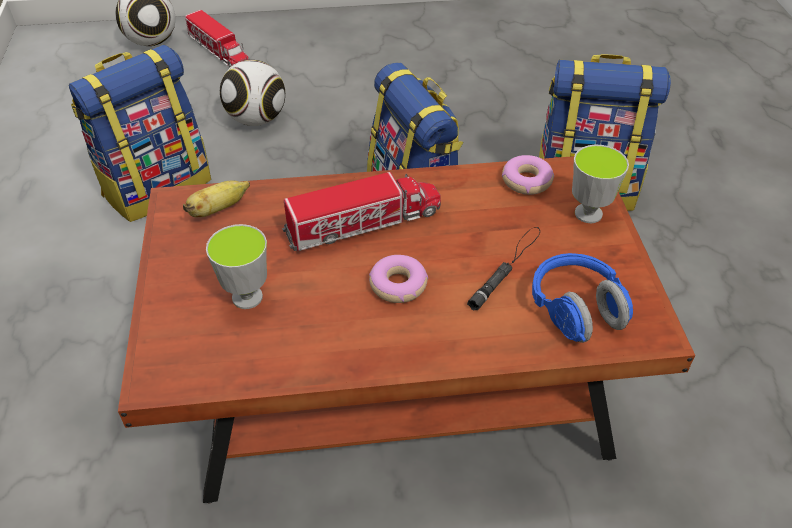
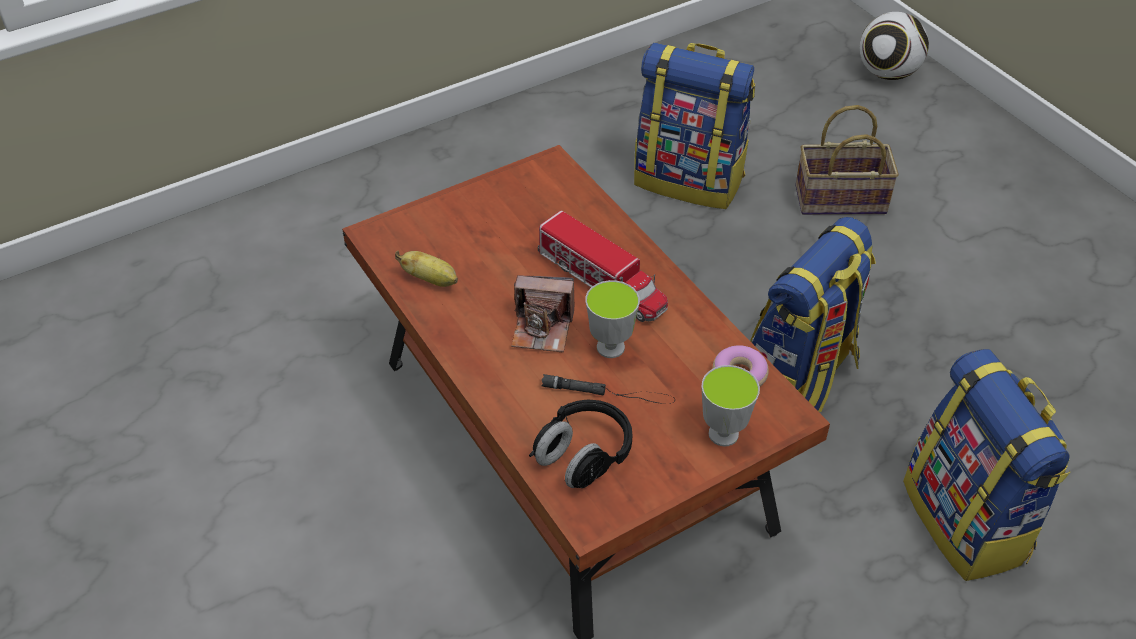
camera: 65 degrees right, 0 degrees up
banana [183,180,250,217] -> banana moved to [395,251,458,287]
toy truck [185,10,249,67] -> none
cup [206,224,267,309] -> cup moved to [585,280,640,358]
football [220,60,285,126] -> basket [795,105,899,215]
donut [369,255,428,303] -> camera [511,275,575,352]
blue headphones [532,253,633,343] -> black headphones [529,399,632,488]

